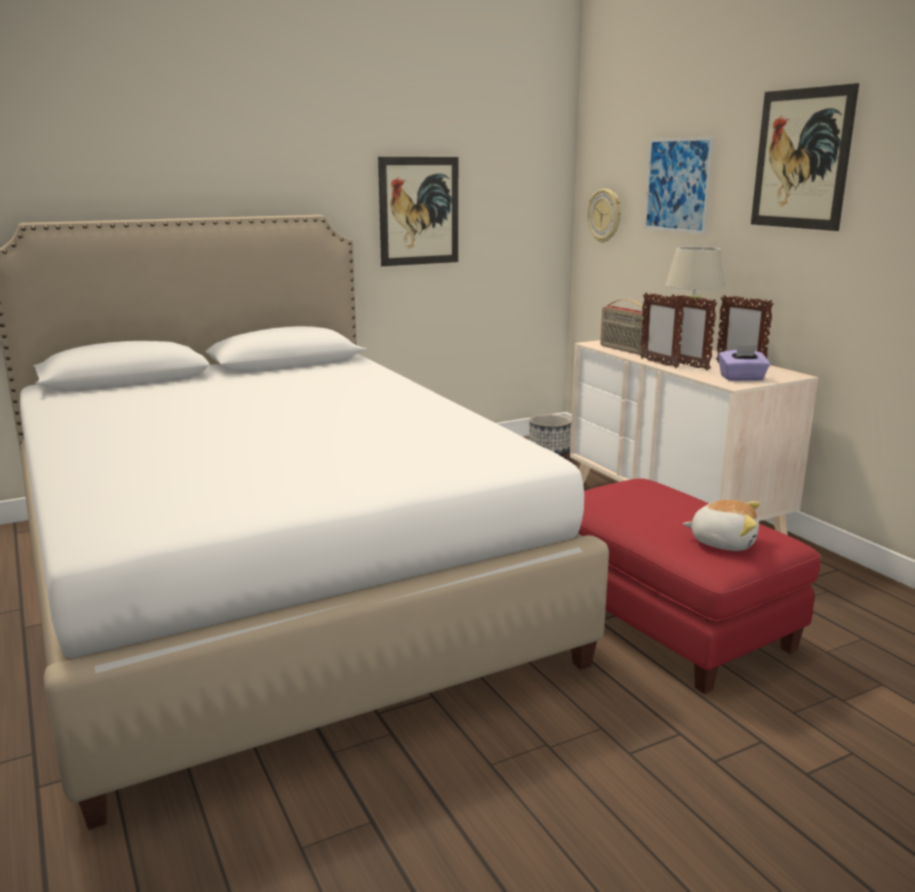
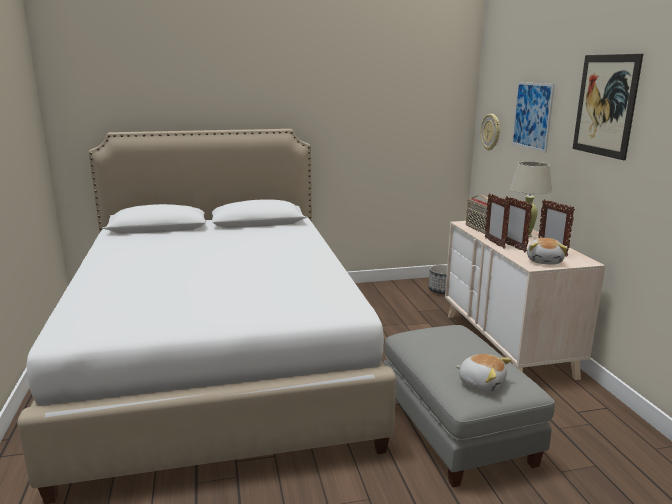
camera: 15 degrees right, 0 degrees up
picture [378,157,458,266] -> none
red ottoman [578,478,820,694] -> grey ottoman [383,325,555,487]
purple tissue box [718,345,770,381] -> plush toy [527,238,568,265]

